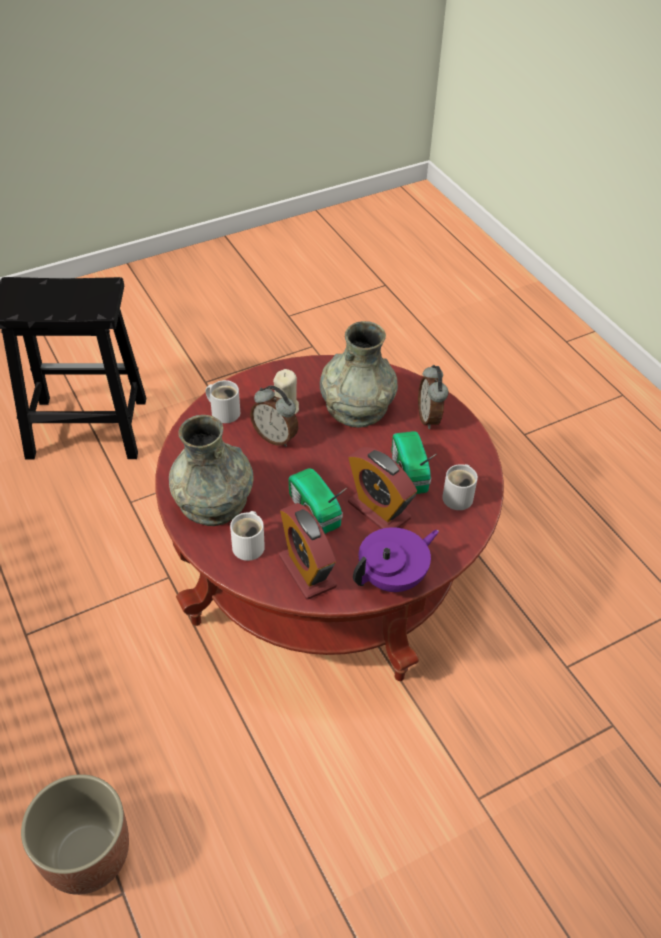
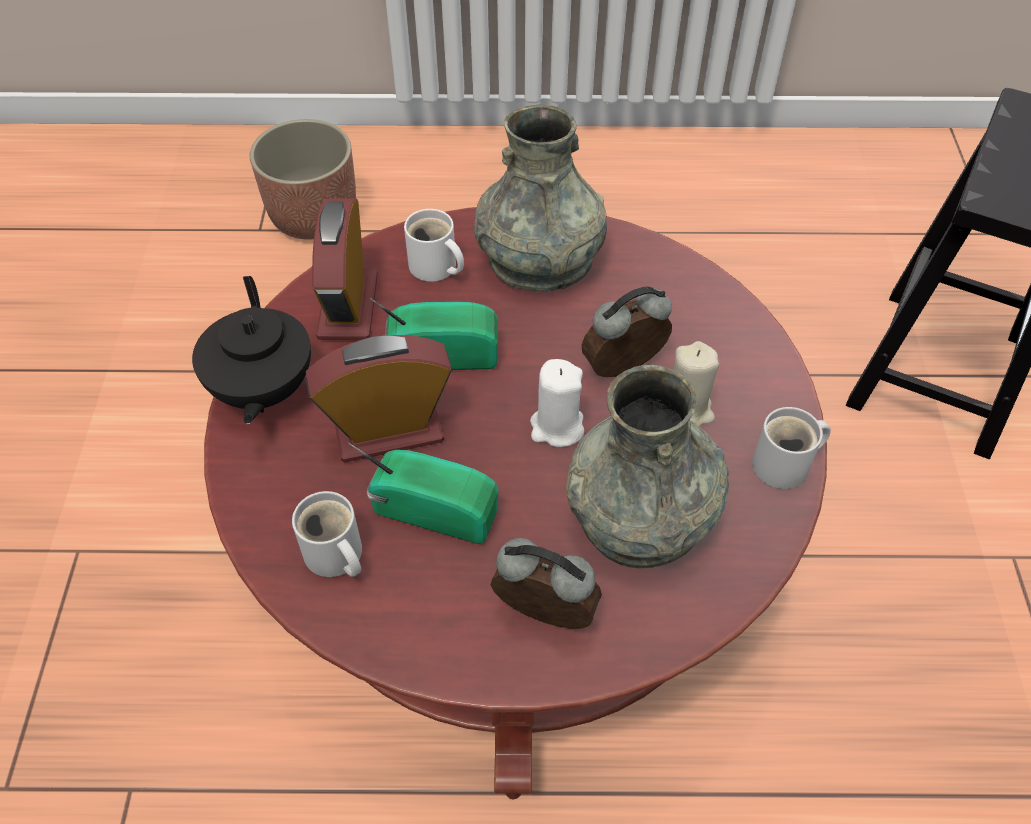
camera: 120 degrees right, 5 degrees up
white mug [206,380,240,423] -> white mug moved to [752,407,831,489]
alarm clock [279,503,337,600] -> alarm clock turned 90 degrees counterclockwise [312,198,378,340]
purple teapot [353,527,439,592] -> black teapot [192,276,311,424]
none -> white candle [530,359,584,447]

